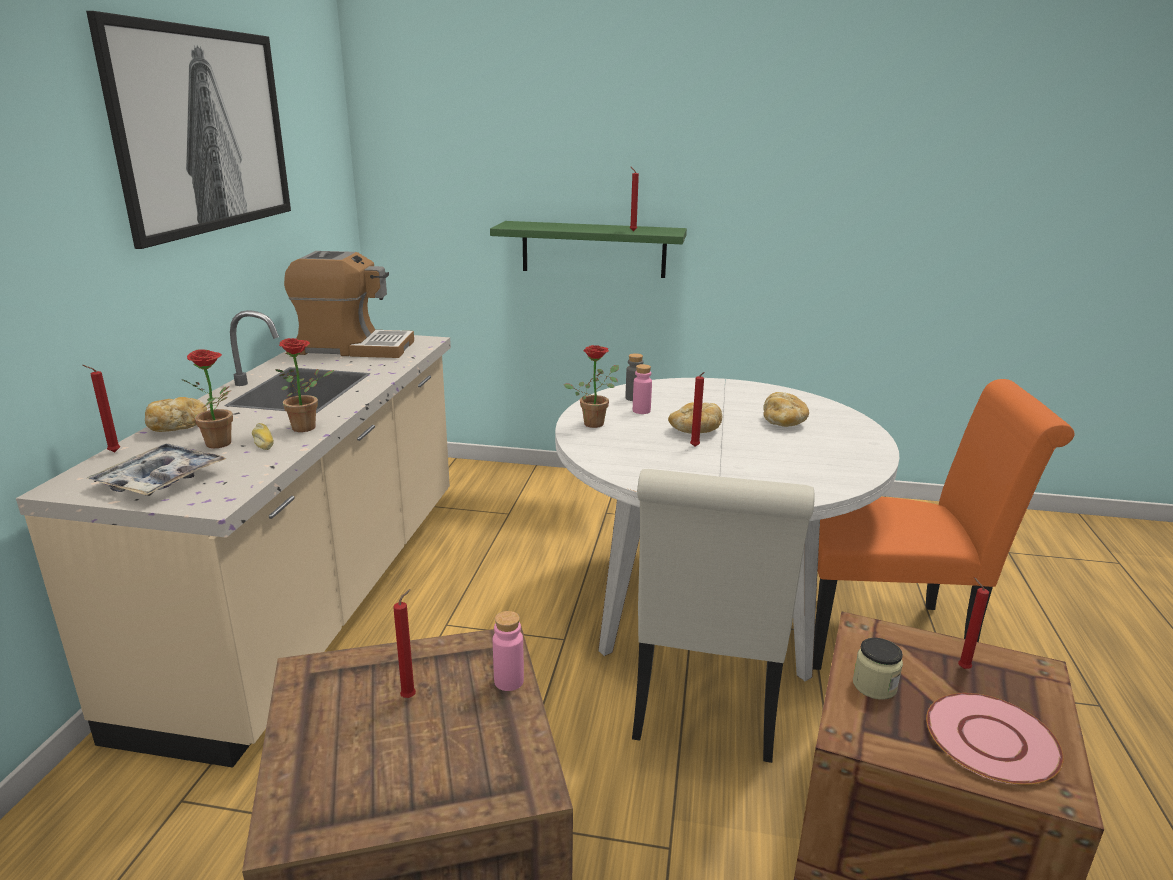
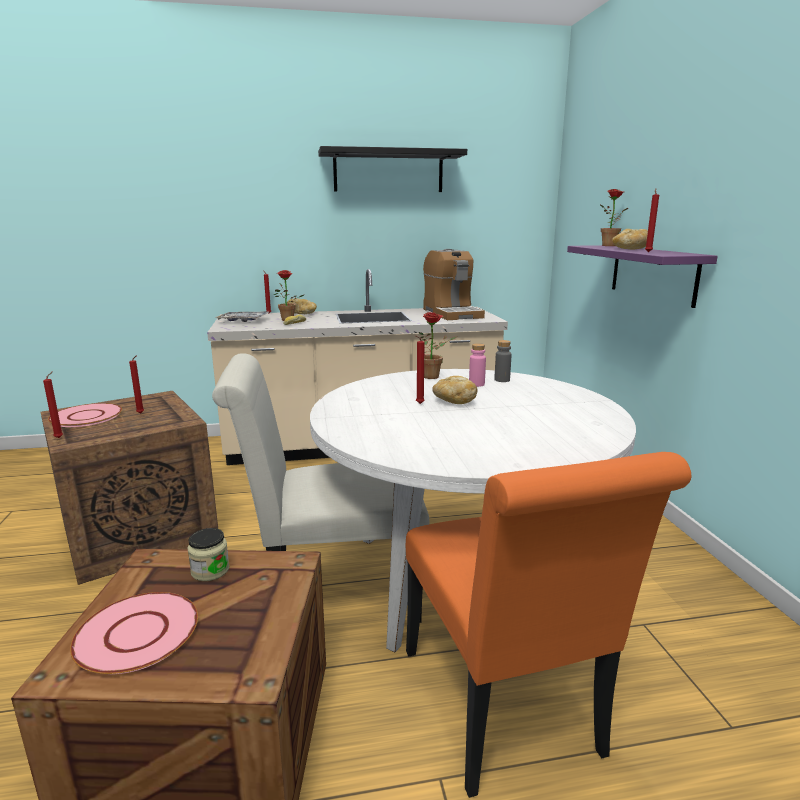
camera: 70 degrees right, 5 degrees down
picture [86,11,291,249] -> black shelf [318,146,467,192]
potted plant [276,338,335,432] -> potted plant moved to [600,189,628,246]
green shelf [490,221,687,278] -> purple shelf [567,245,718,308]
pink bottle [493,611,524,691] -> none
bread [763,392,809,427] -> bread moved to [612,229,648,250]
red candle [958,577,989,669] -> red candle moved to [43,371,63,438]
none -> pink plate [48,403,122,427]

